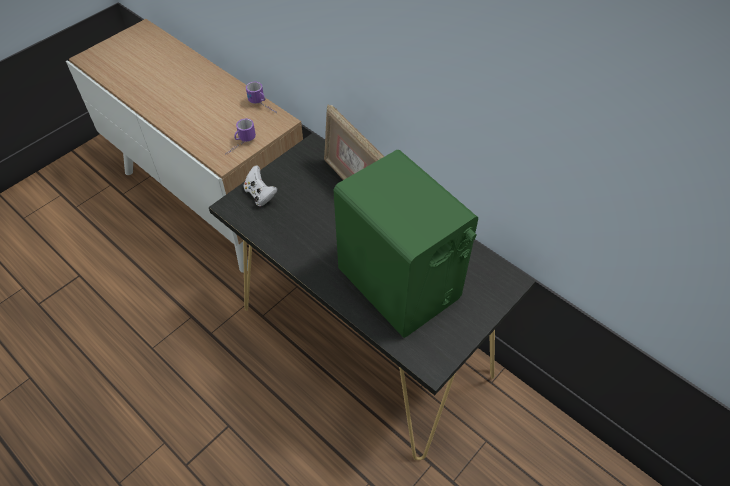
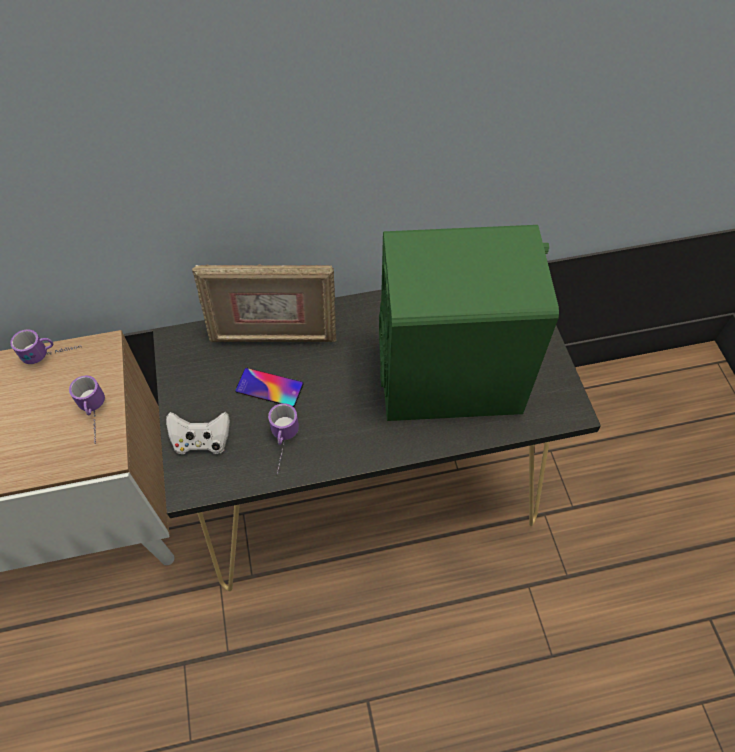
camera: 55 degrees left, 5 degrees up
none -> phone [235,368,303,407]
none -> mug [268,403,299,475]

